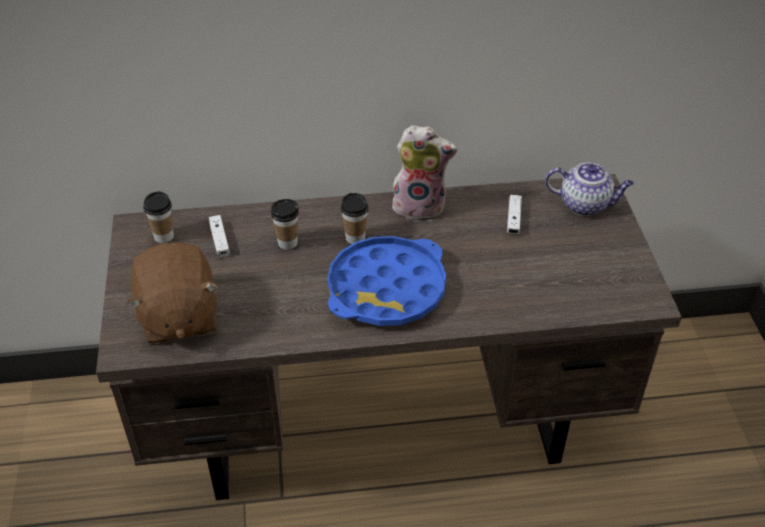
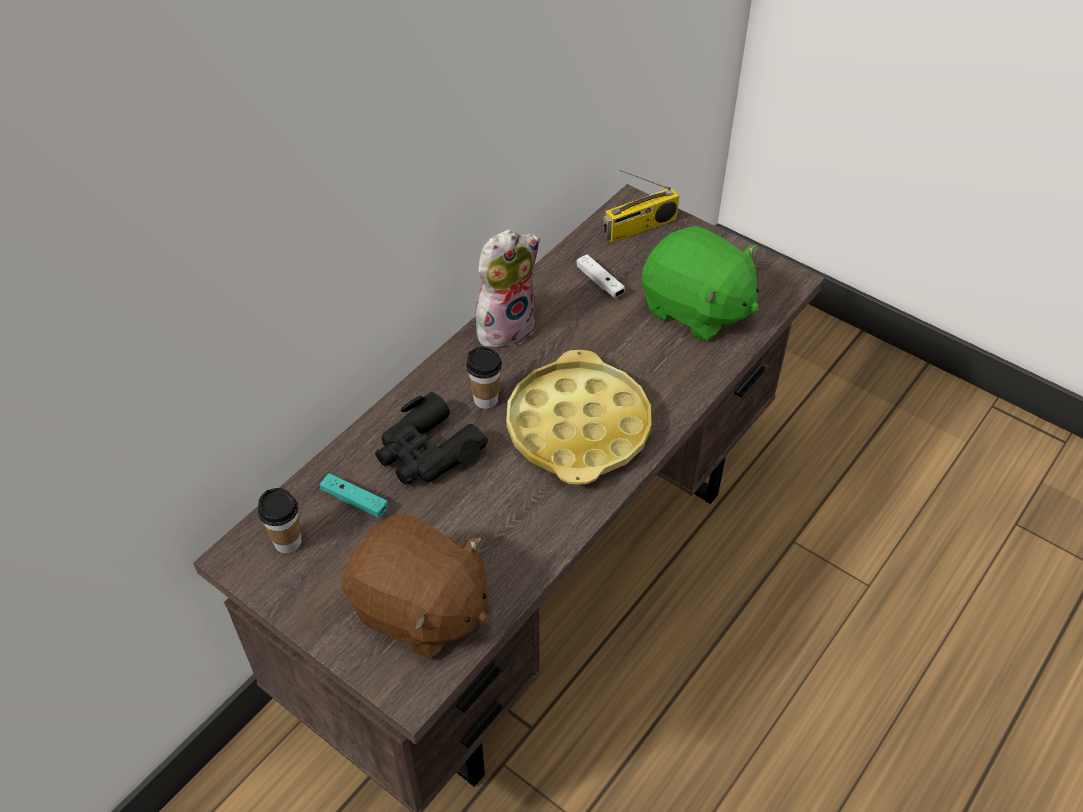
camera: 45 degrees left, 5 degrees up
white game controller [209,215,230,258] -> turquoise game controller [320,473,388,518]
cup [270,199,299,250] -> black binoculars [375,391,488,485]
blue tray [327,236,446,326] -> yellow tray [506,350,652,485]
teapot [545,162,634,216] -> radio [602,170,679,243]
none -> green plush toy [642,226,759,341]

